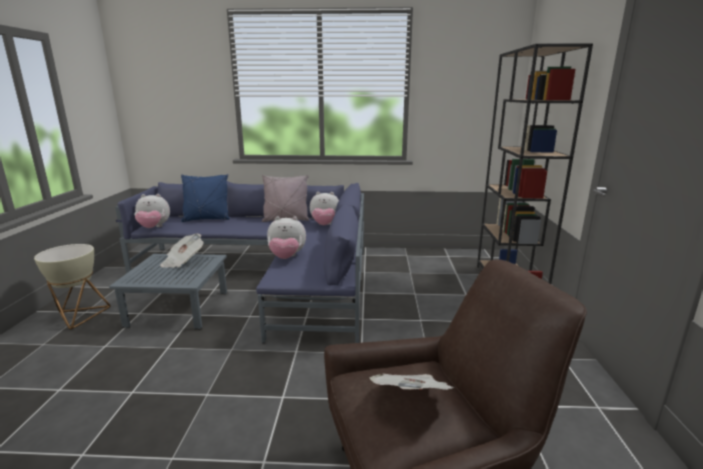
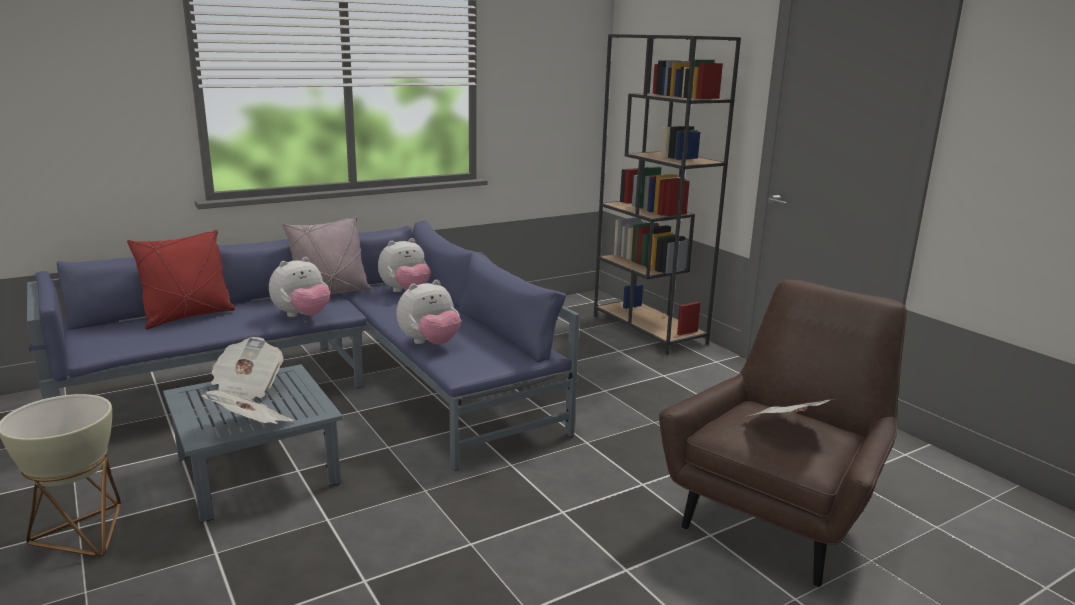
camera: 35 degrees left, 0 degrees up
plush toy [134,194,170,228] -> plush toy moved to [269,257,330,317]
blue pillow [181,174,230,222] -> red pillow [127,230,235,329]
none -> newspaper [201,390,294,424]

